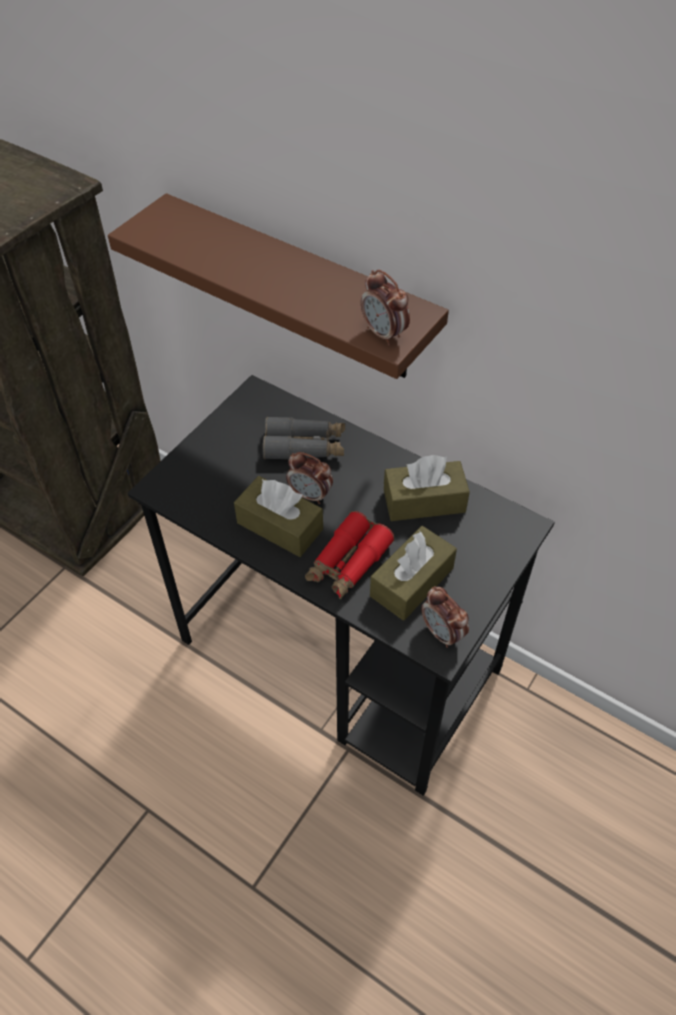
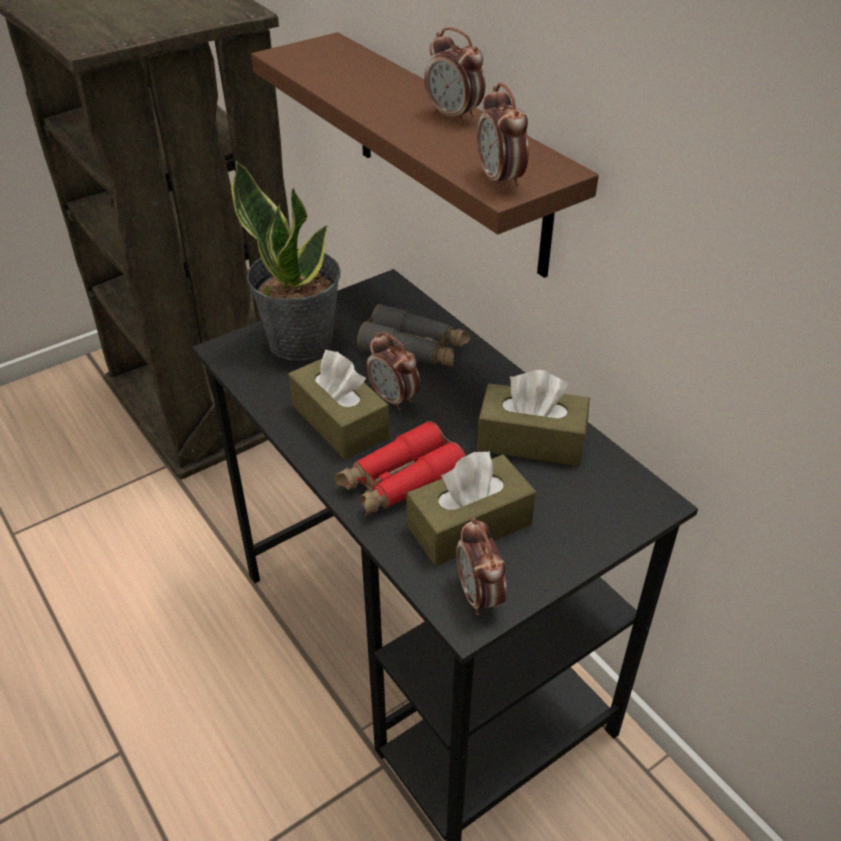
camera: 20 degrees right, 10 degrees down
none -> potted plant [231,161,341,361]
none -> alarm clock [425,27,485,124]

